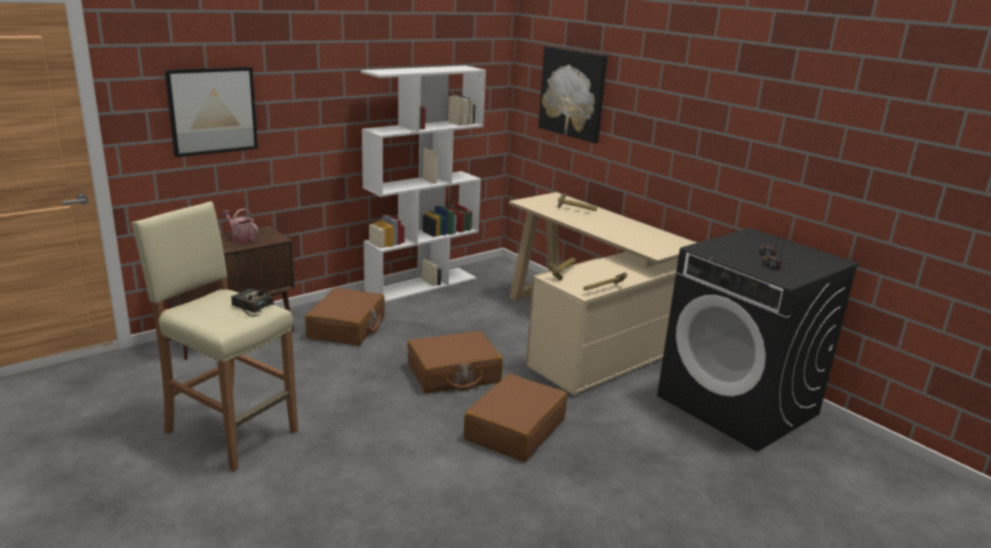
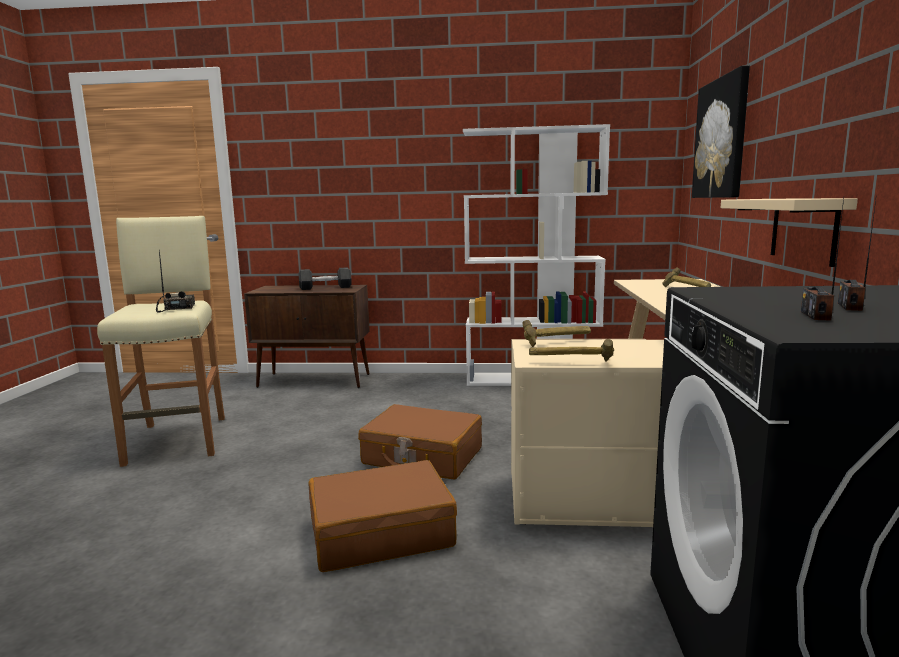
camera: 45 degrees right, 10 degrees down
picture [165,67,258,157] -> none
watering can [221,208,258,243] -> black dumbbell [298,267,352,290]
brown suitcase [305,288,385,346] -> none
none -> beige shelf [721,198,858,267]

